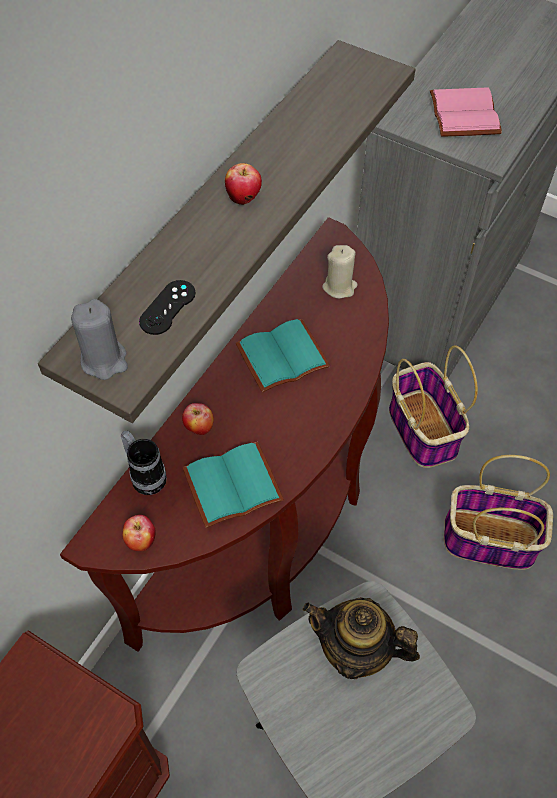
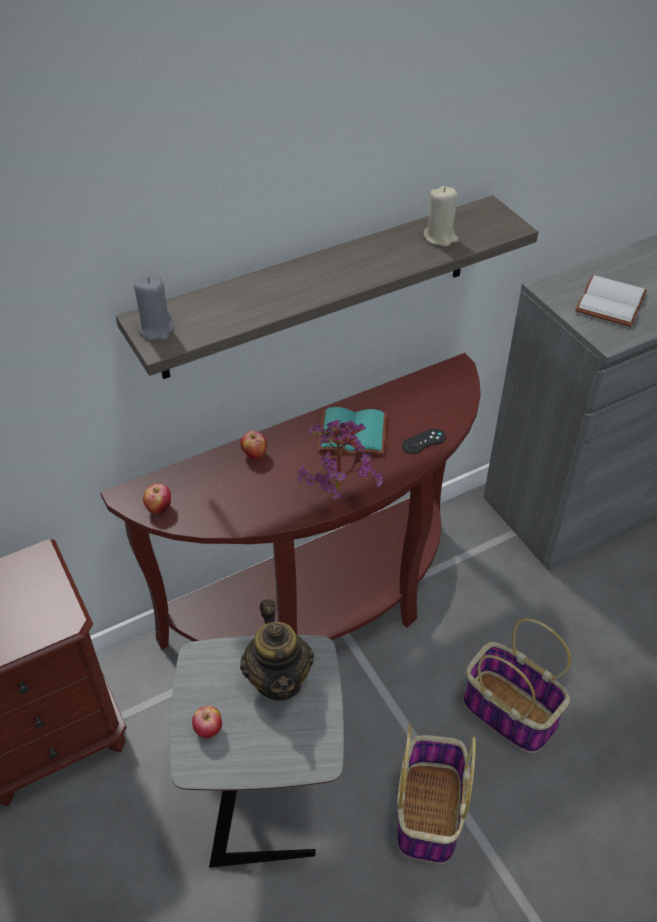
camera: 30 degrees right, 10 degrees down
mug [121,431,167,495] -> none
black game controller [139,280,195,335] -> black game controller moved to [402,428,446,454]
turquoise book [182,442,284,528] -> none
apple [225,163,262,205] -> apple moved to [192,706,222,739]
teapot [303,597,420,679] -> teapot turned 150 degrees counterclockwise [240,599,314,701]
beige candle [322,245,357,299] -> beige candle moved to [423,186,459,246]
basket [389,345,478,468] -> basket moved to [397,724,476,864]
pink book [430,87,502,137] -> white book [575,275,647,327]
none -> potted plant [297,420,383,500]

